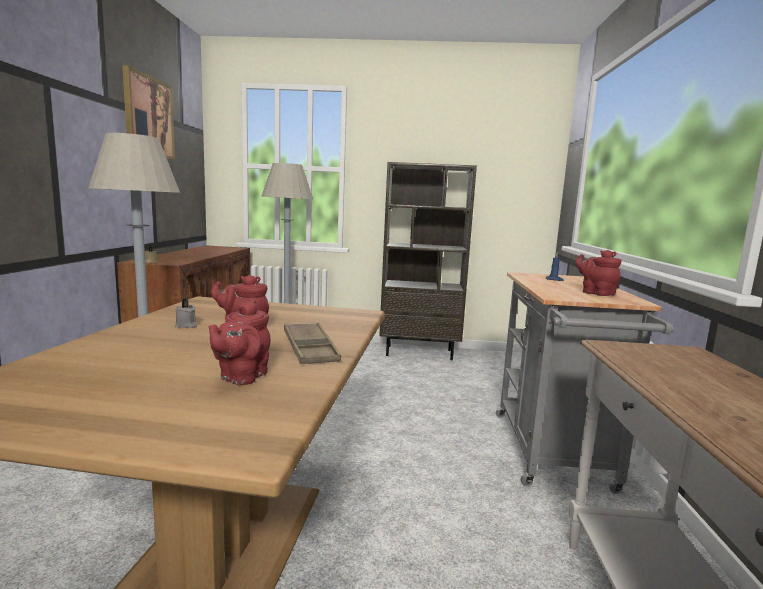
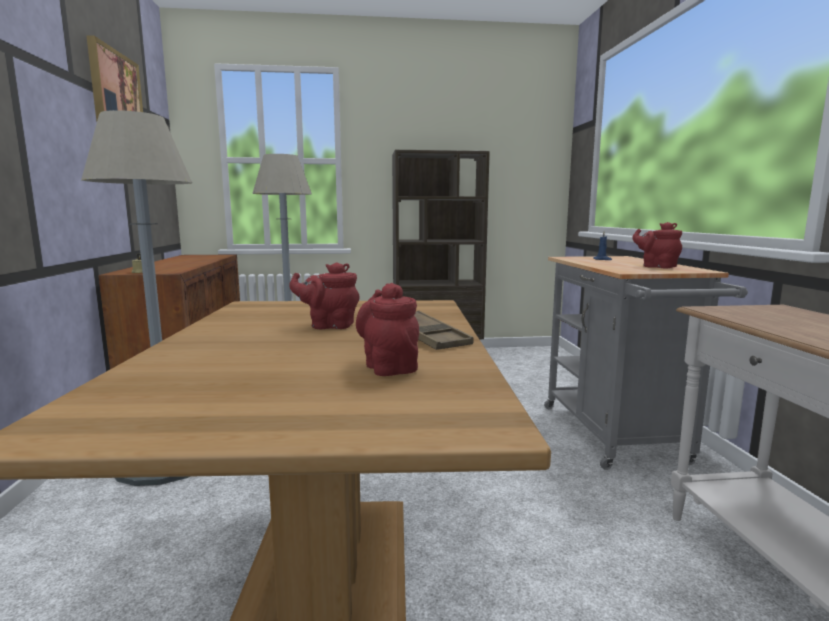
camera: 10 degrees left, 0 degrees up
grey candle [175,298,197,328] -> none
red teapot [209,300,271,385] -> red teapot turned 150 degrees clockwise [356,283,419,376]

